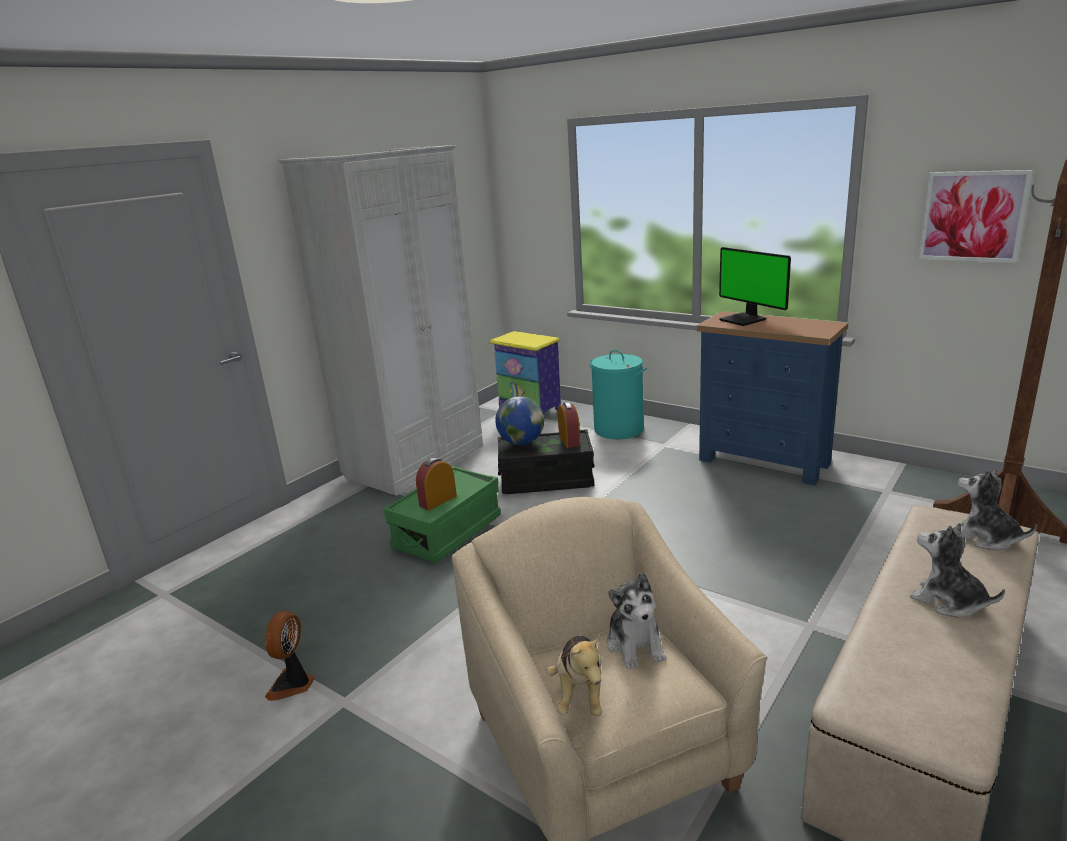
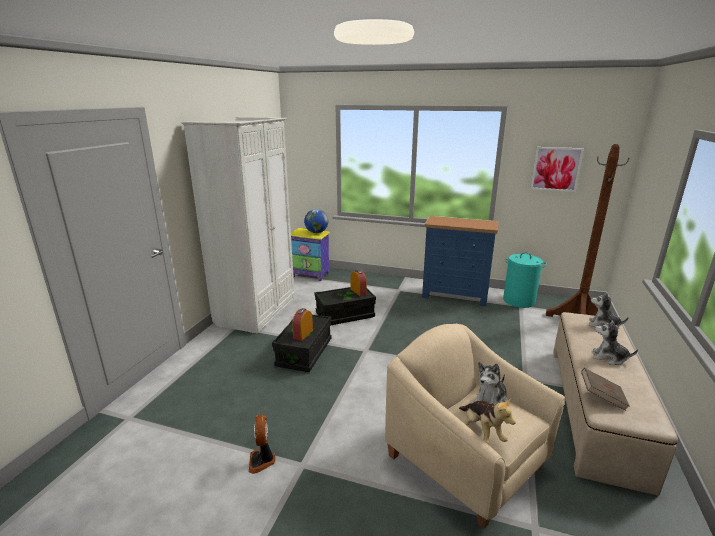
camera: 20 degrees left, 0 degrees up
green storage box [383,466,501,563] -> black storage box [272,315,331,372]
globe [495,396,544,445] -> globe moved to [304,209,328,233]
turquoise laundry basket [589,350,647,439] -> turquoise laundry basket moved to [503,252,547,308]
plush toy [606,573,667,669] -> plush toy turned 75 degrees clockwise [473,362,507,405]
monitor [719,247,791,326] -> none
none -> brown book [581,368,630,411]

